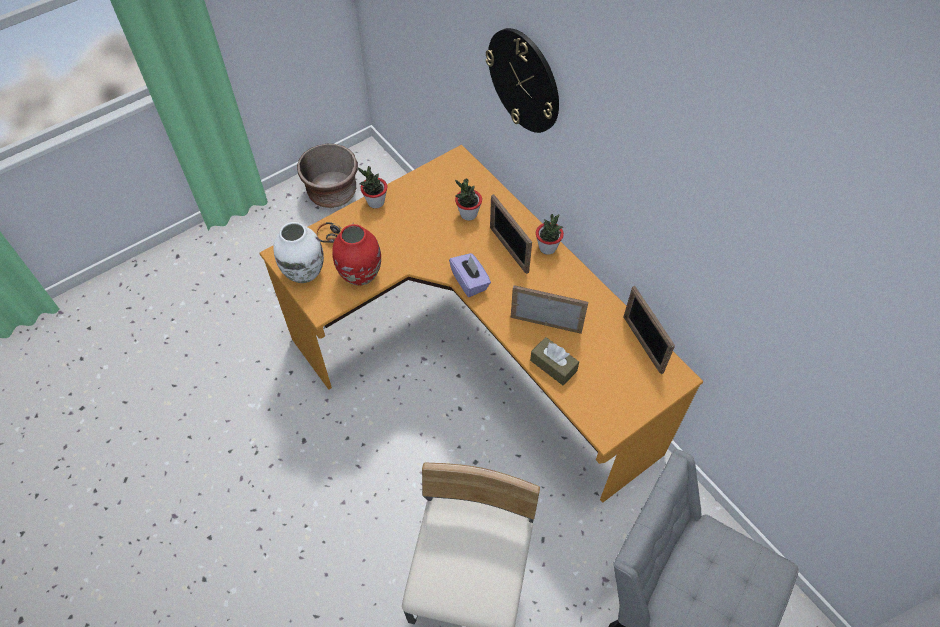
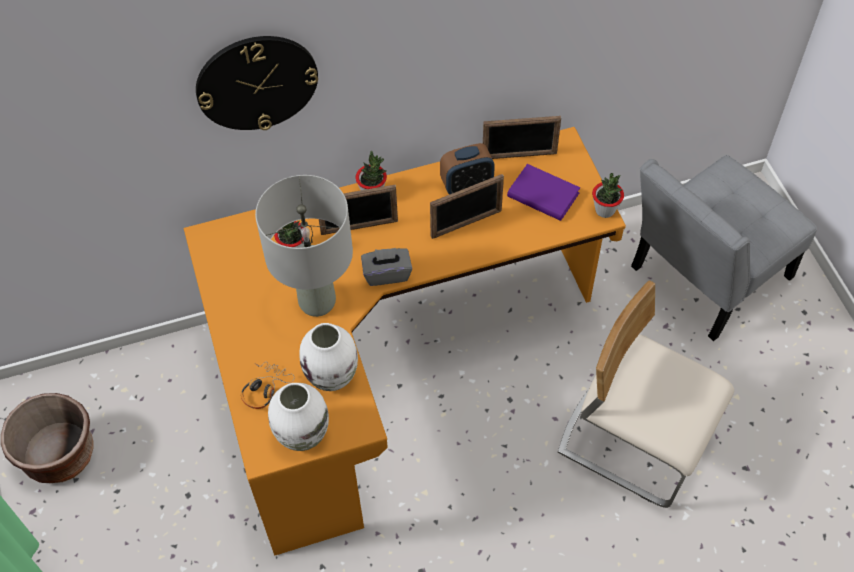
camera: 70 degrees left, 0 degrees up
red vase [332,224,381,286] -> white vase [299,323,358,391]
potted plant [358,166,387,209] -> potted plant moved to [592,173,624,218]
purple tissue box [449,253,491,297] -> grey tissue box [361,248,412,286]
picture frame [511,286,588,334] -> picture frame turned 150 degrees counterclockwise [430,174,504,239]
brown tissue box [530,337,579,386] -> none
none -> grey table lamp [255,175,353,317]
none -> alarm clock [440,143,495,195]
none -> purple book [507,164,580,221]

